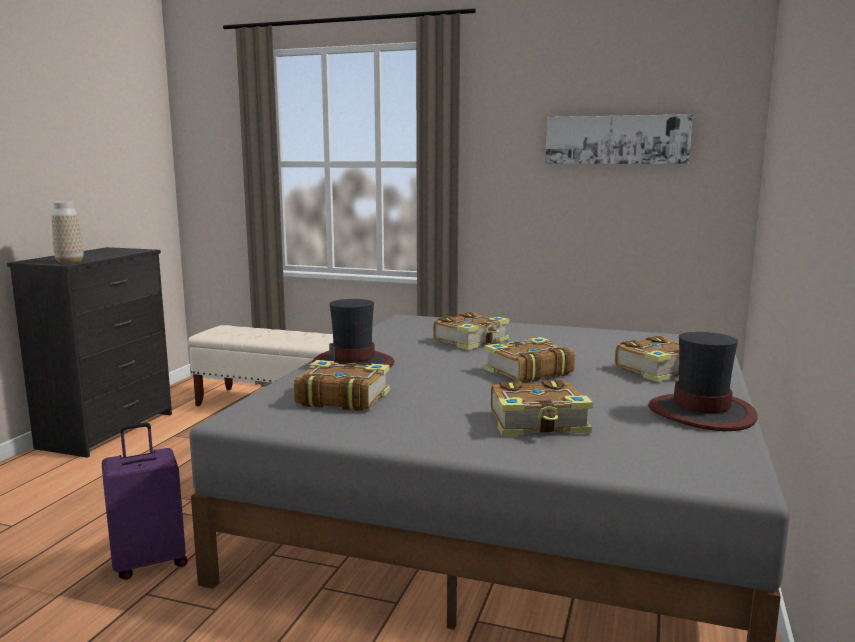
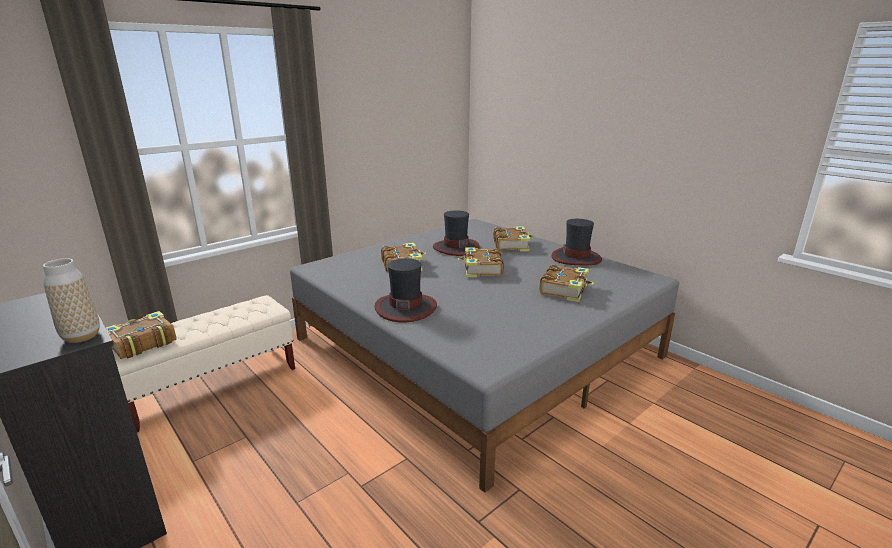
camera: 60 degrees left, 10 degrees up
purple suitcase [102,422,188,580] -> none
book [294,360,390,411] -> book moved to [106,311,176,359]
picture [545,114,693,164] -> none
none -> hat [433,210,480,256]

